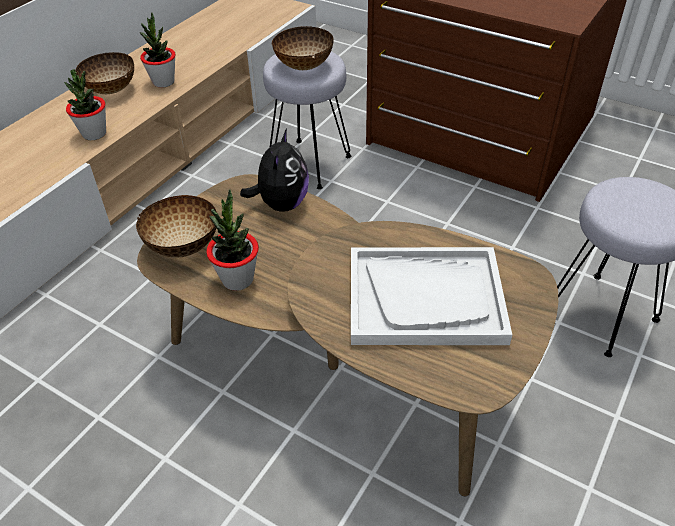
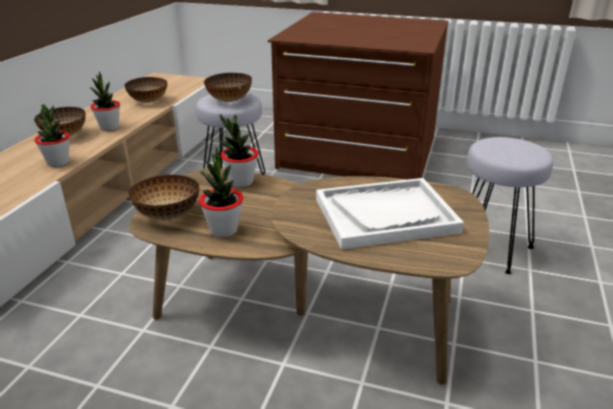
camera: 15 degrees left, 15 degrees down
plush toy [240,129,309,212] -> potted plant [219,114,259,187]
none -> bowl [124,77,167,103]

